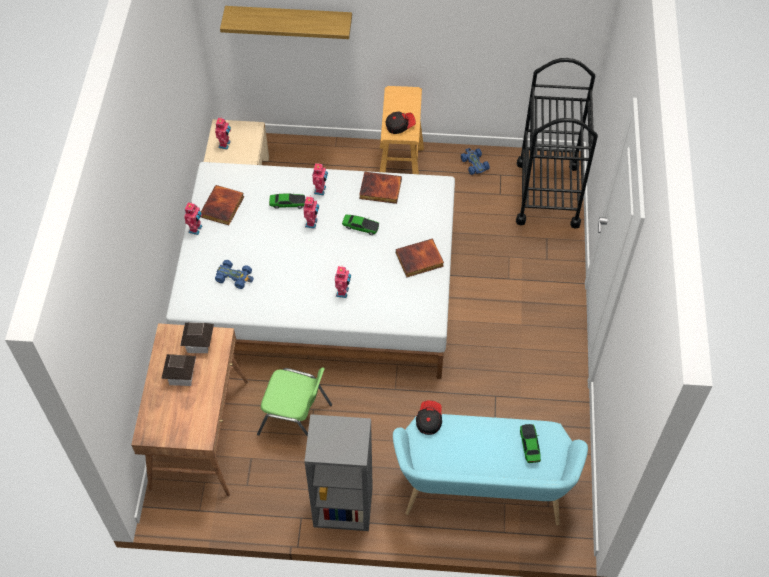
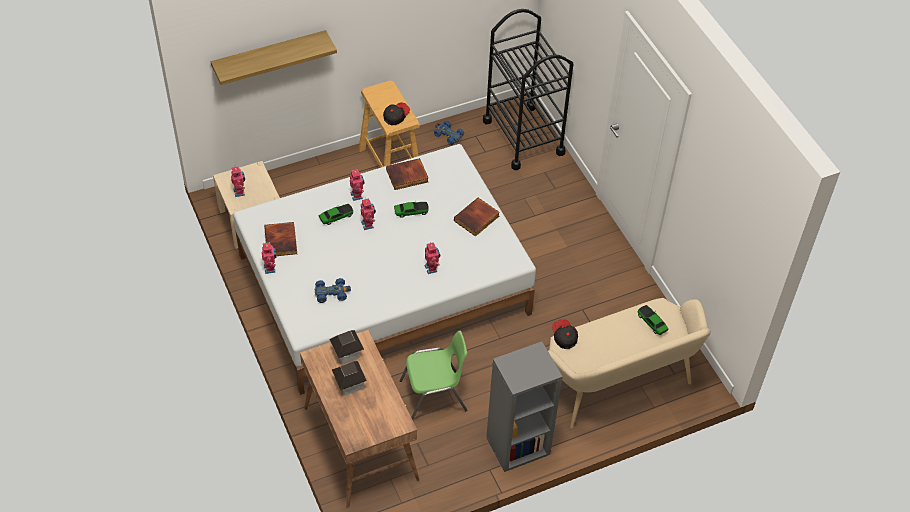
camera: 30 degrees left, 5 degrees down
turquoise bench [393,414,588,526] -> beige bench [548,298,711,429]

